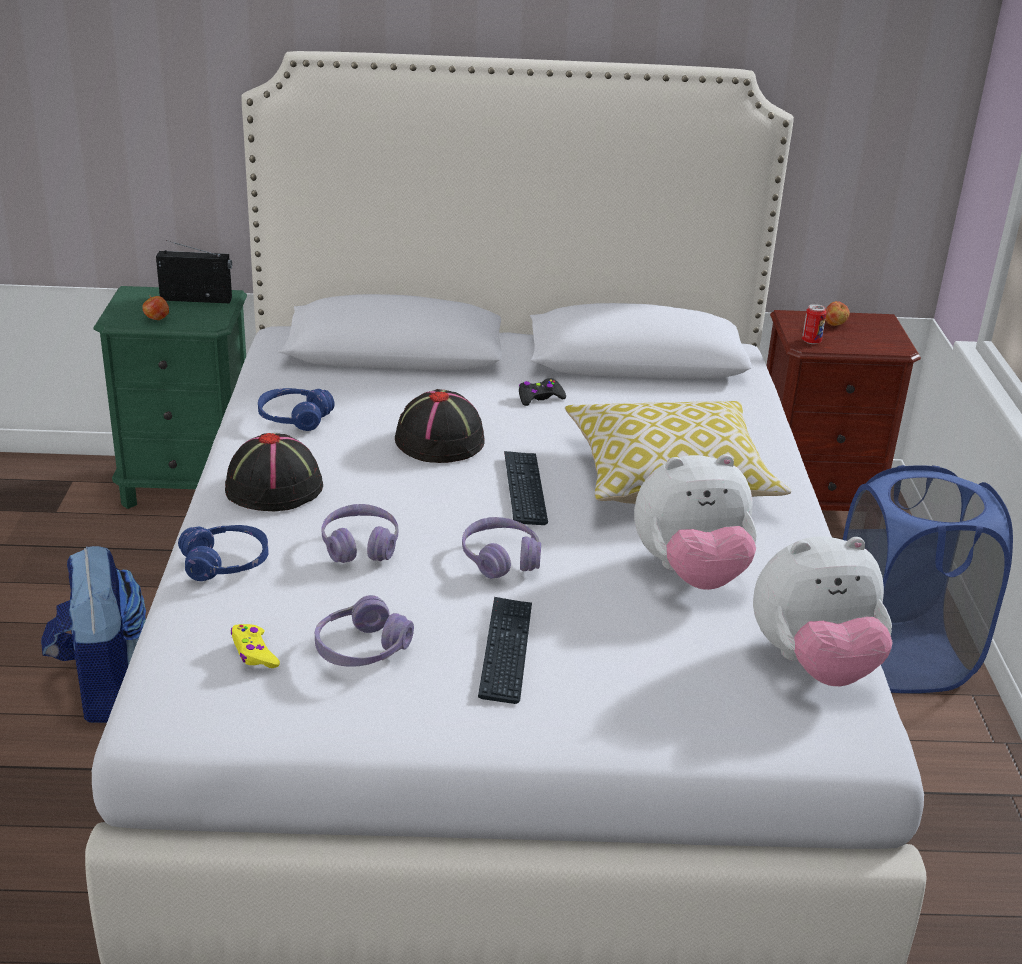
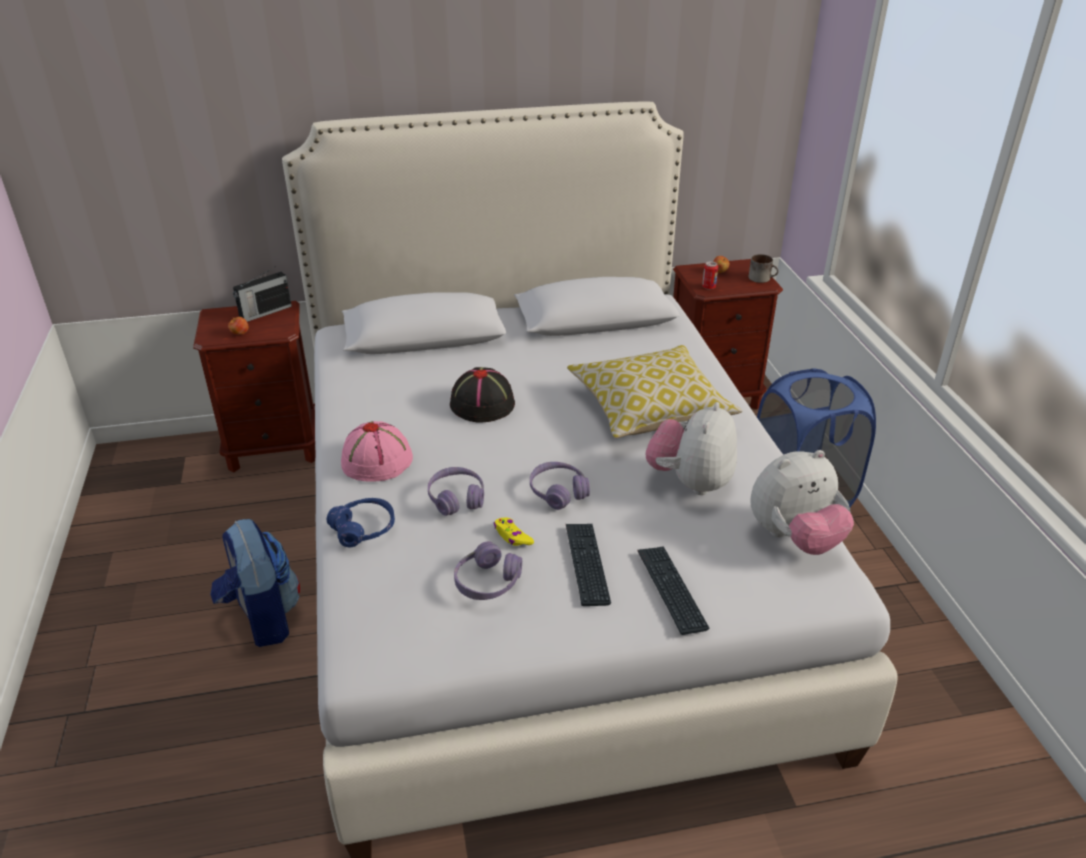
camera: 10 degrees left, 5 degrees up
green nightstand [93,286,247,509] -> brown nightstand [193,301,315,472]
radio [156,240,232,303] -> radio turned 150 degrees clockwise [233,266,292,322]
black hat [225,433,323,511] -> pink hat [341,421,413,482]
yellow game controller [231,624,280,668] -> yellow game controller moved to [494,517,534,546]
blue headphones [258,388,335,431] -> none
keyboard [504,451,548,525] -> keyboard moved to [638,546,709,635]
black game controller [519,378,566,406] -> none
plush toy [634,454,757,590] -> plush toy turned 135 degrees clockwise [646,402,737,495]
none -> mug [749,254,779,283]

